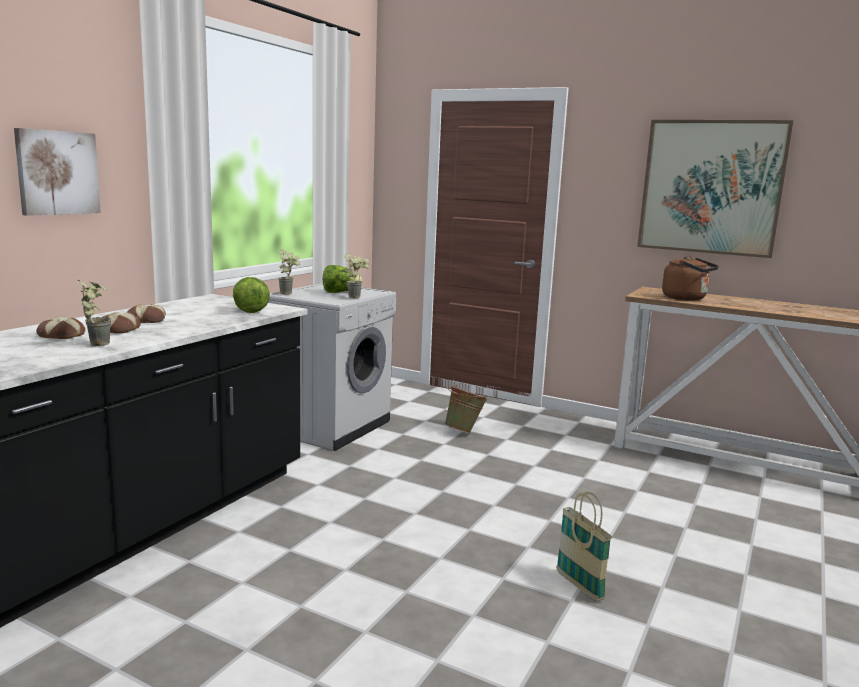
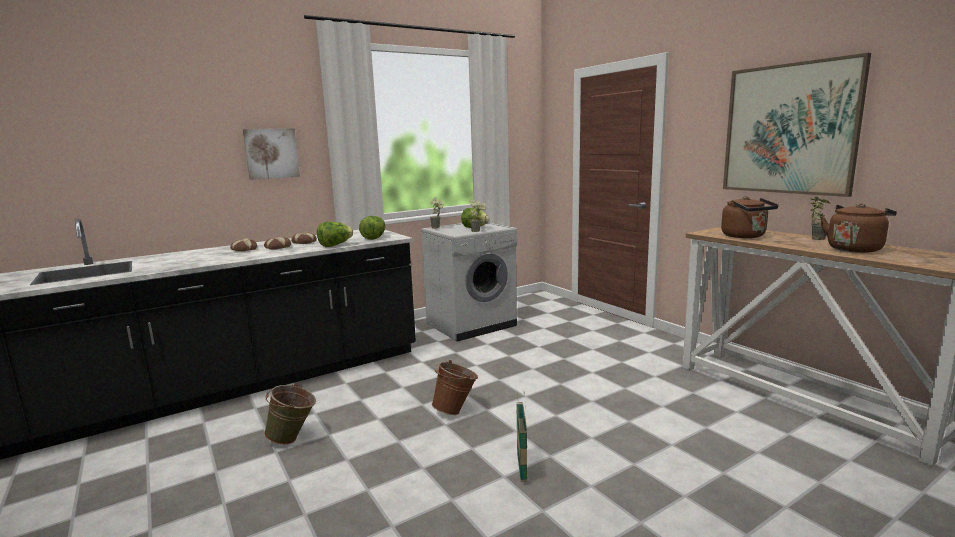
camera: 30 degrees right, 0 degrees up
potted plant [77,280,111,346] -> potted plant moved to [809,197,831,240]
green bucket [445,385,488,433] -> green bucket moved to [264,383,316,445]
none -> lettuce [317,222,353,247]
none -> brown bucket [432,360,478,415]
none -> brown kettle [820,203,897,253]

